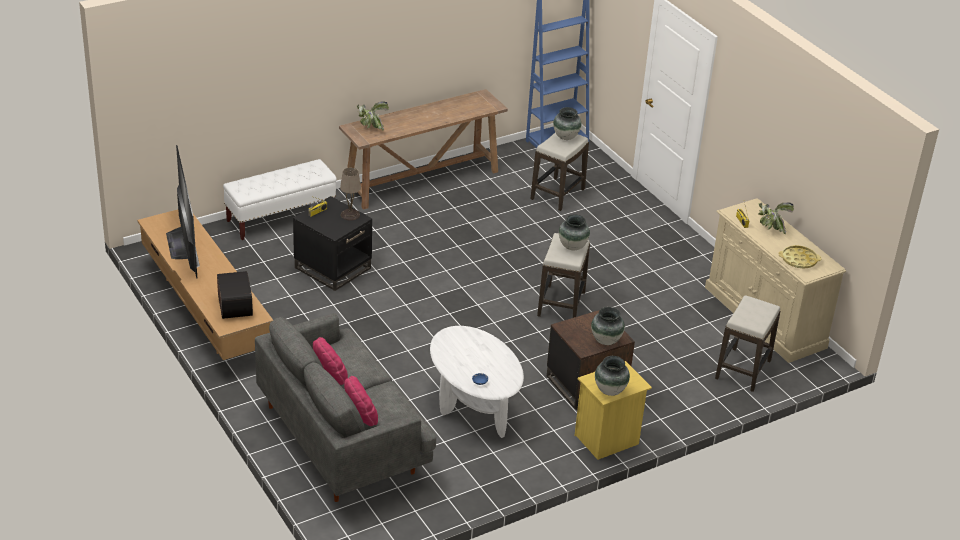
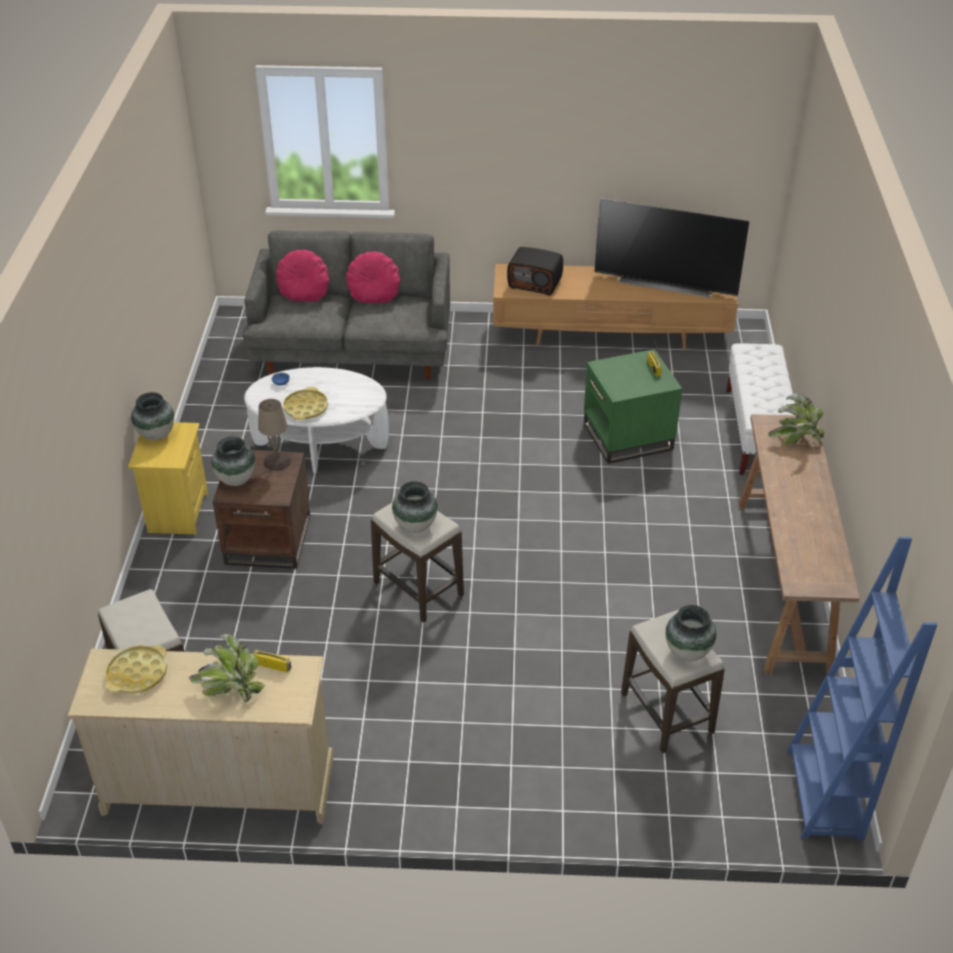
camera: 125 degrees right, 5 degrees up
black side table [293,196,372,291] -> green side table [584,349,682,464]
beige table lamp [340,168,361,221] -> beige table lamp moved to [258,399,291,471]
none -> yellow tray [283,387,328,420]

